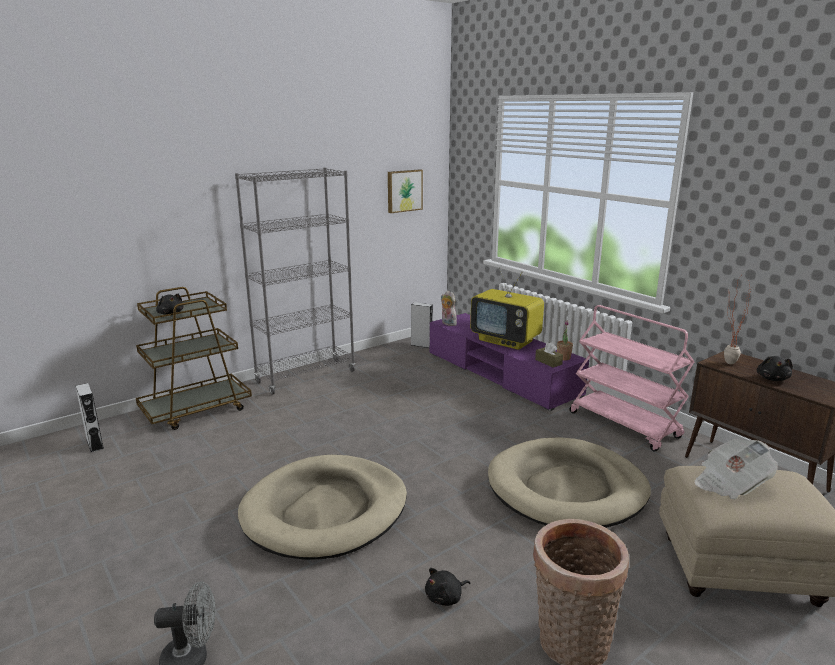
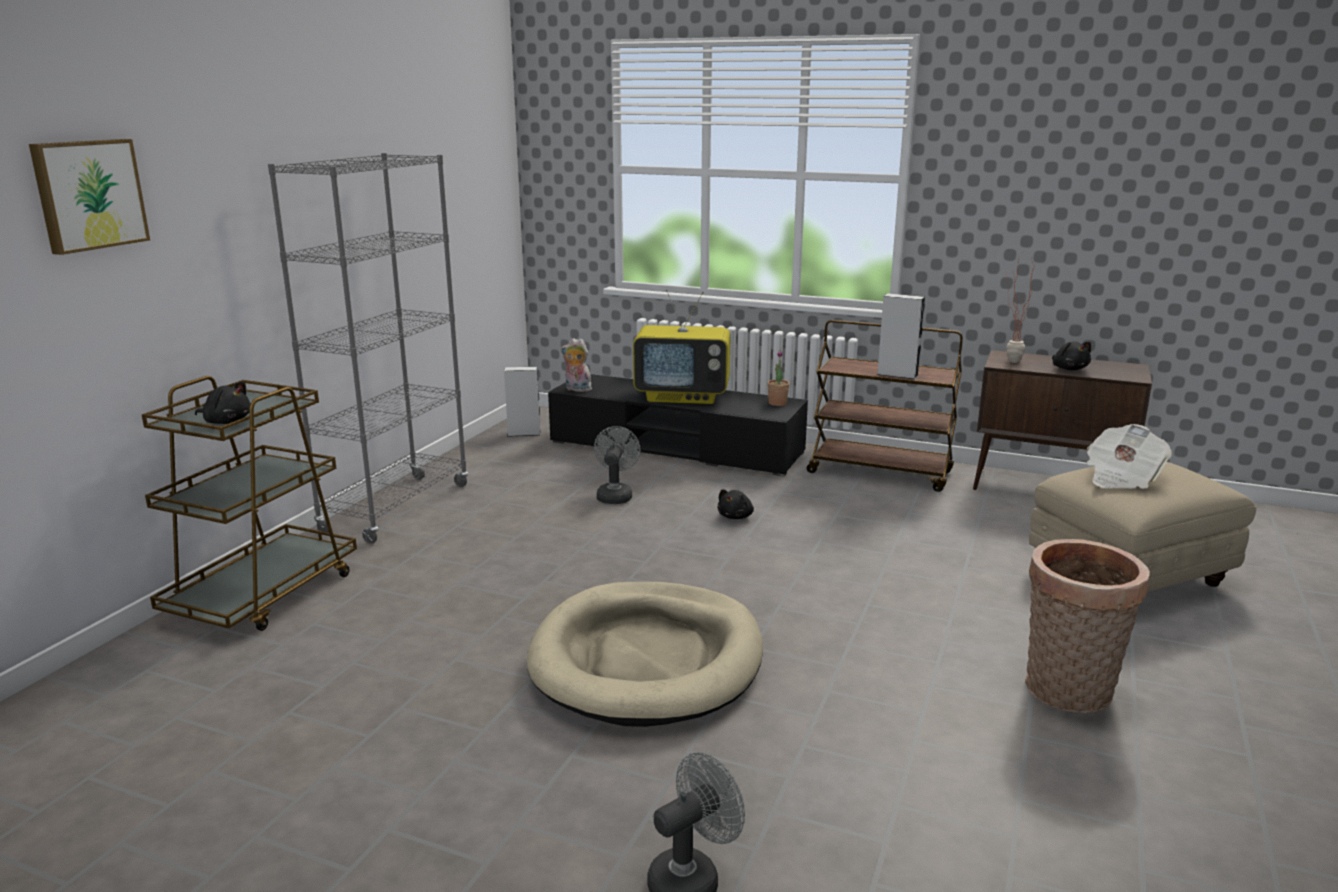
camera: 30 degrees left, 0 degrees up
grey speaker [75,383,104,452] -> grey speaker moved to [877,293,925,379]
picture [388,169,423,213] -> picture moved to [29,139,150,255]
black plush toy [425,568,470,606] -> black plush toy moved to [717,489,754,519]
purple tv stand [430,313,589,411] -> black tv stand [548,374,808,476]
beige dog bed [488,437,651,528] -> none
brown tissue box [535,342,563,368] -> none
pink cart [570,305,695,452] -> brown cart [807,320,963,492]
none -> grey fan [594,426,640,504]

